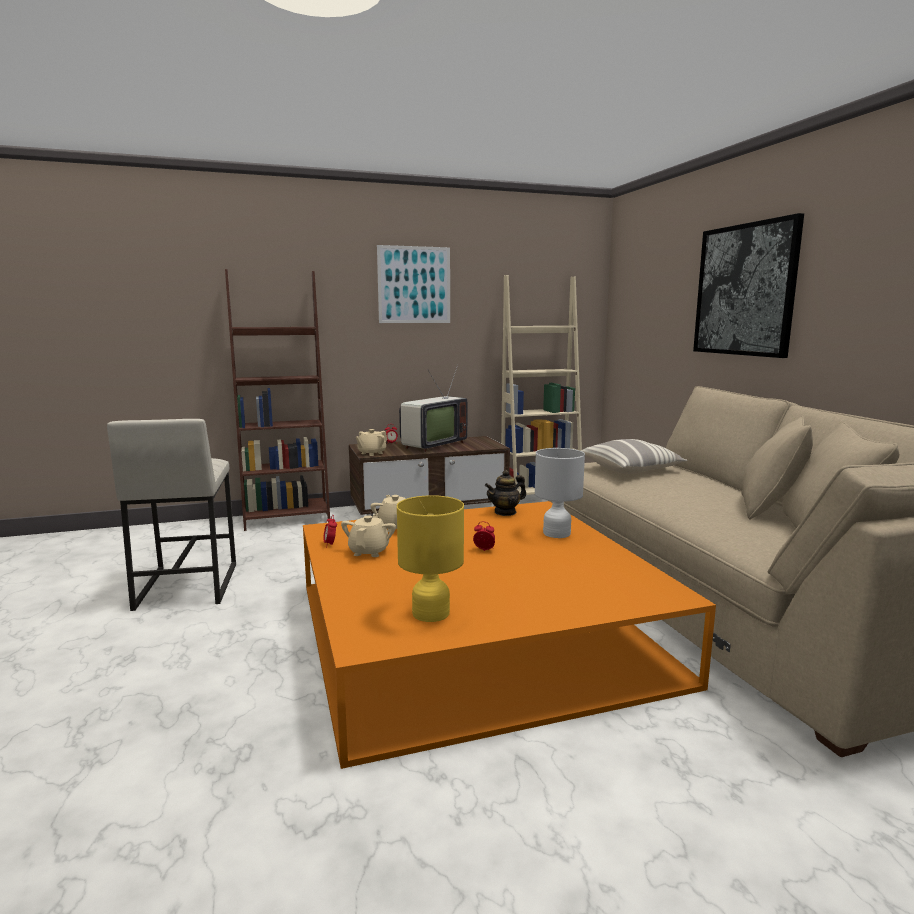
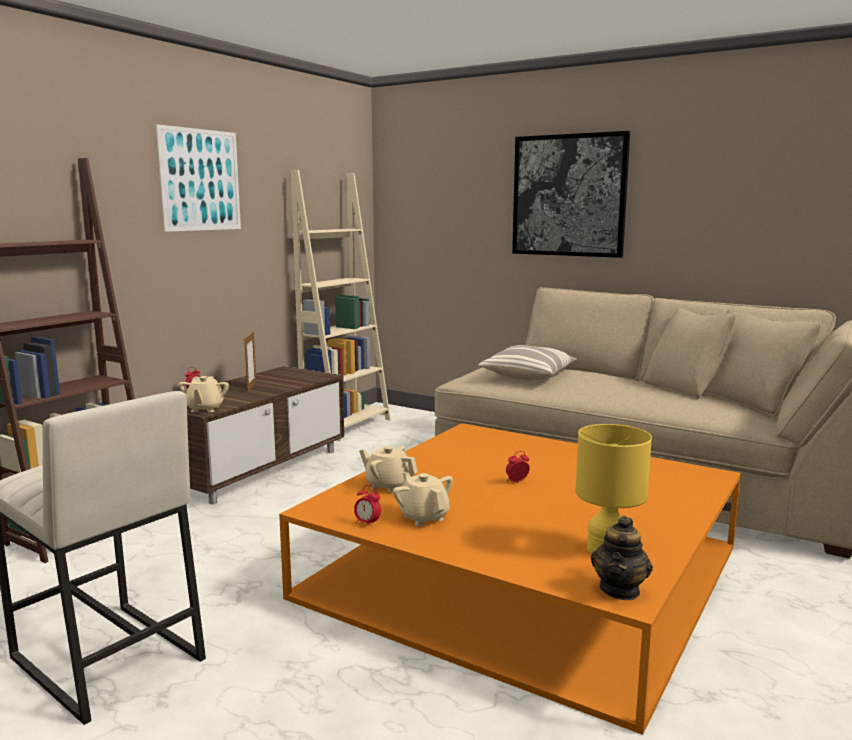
camera: 40 degrees left, 0 degrees up
television [399,365,467,452] -> picture frame [244,332,256,392]
teapot [485,470,526,516] -> teapot moved to [591,516,653,600]
grey table lamp [535,448,585,538] -> none

